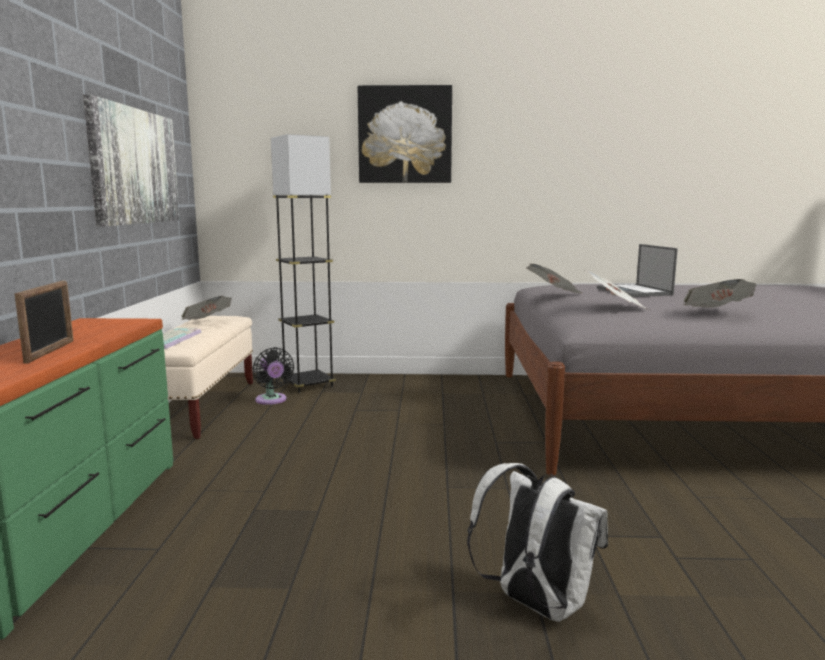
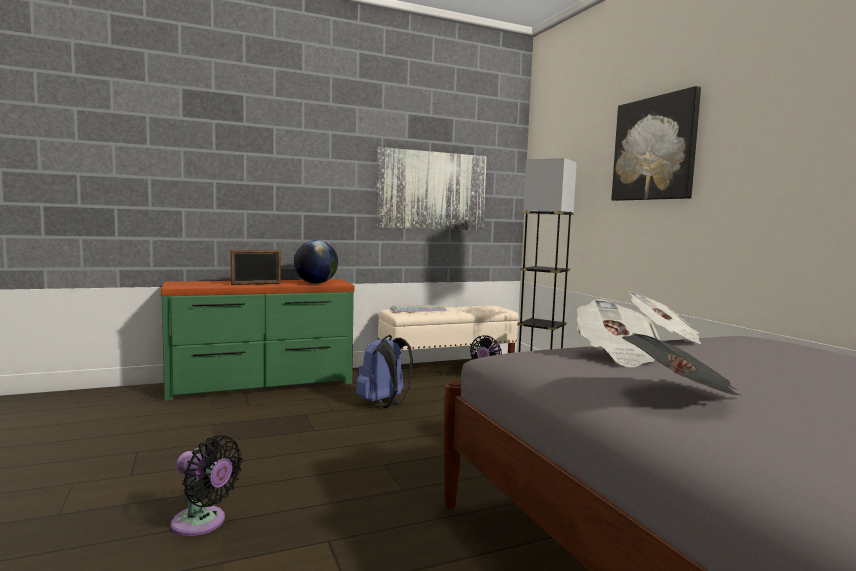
camera: 65 degrees right, 5 degrees down
newspaper [182,296,232,320] -> none
white backpack [467,463,608,622] -> black fan [171,435,243,536]
laptop [597,244,678,297] -> none
none -> globe [294,240,338,284]
none -> blue backpack [356,335,413,408]

